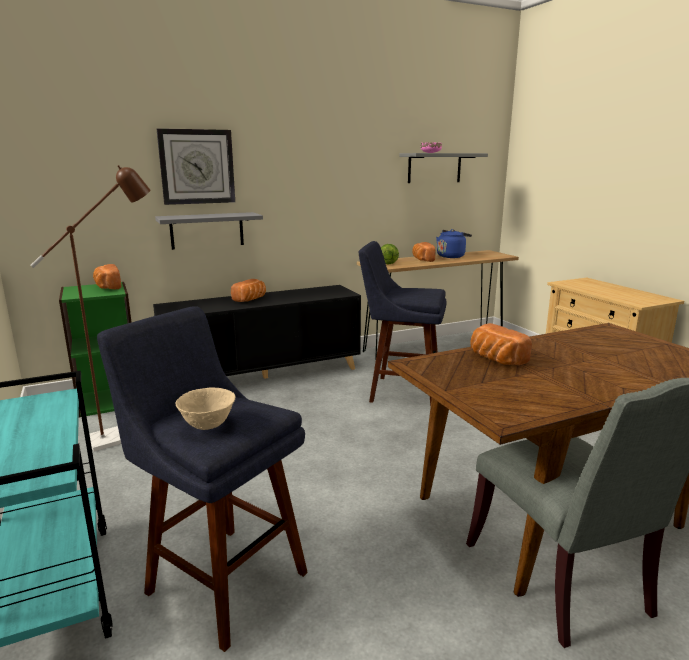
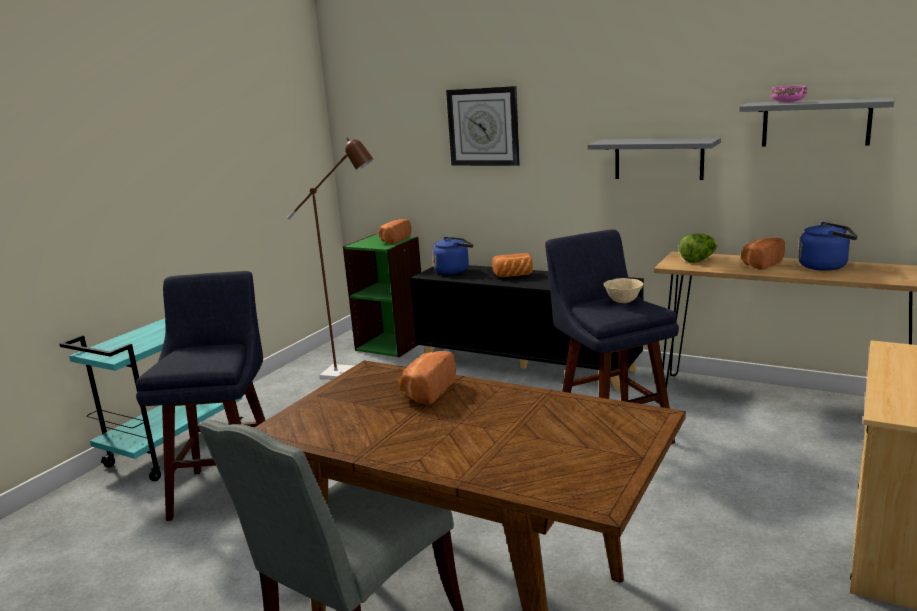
camera: 55 degrees right, 0 degrees up
grey shelf [155,212,263,250] -> grey shelf moved to [587,138,721,180]
beige bowl [176,387,235,430] -> beige bowl moved to [604,278,643,303]
none -> blue kettle [432,237,473,275]

